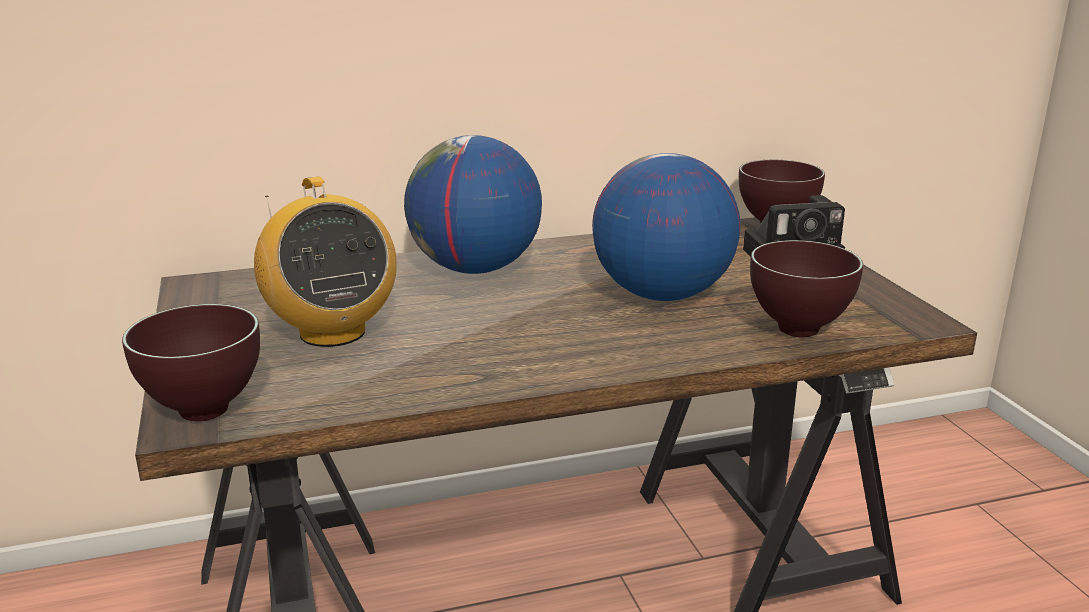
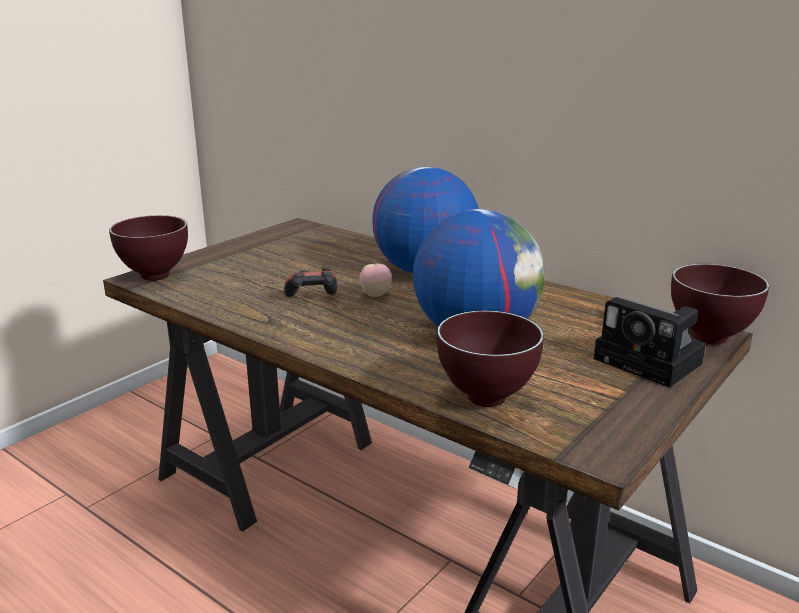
camera: 55 degrees right, 0 degrees up
radio [254,177,397,347] -> none
none -> game controller [284,267,337,297]
none -> apple [359,261,392,297]

